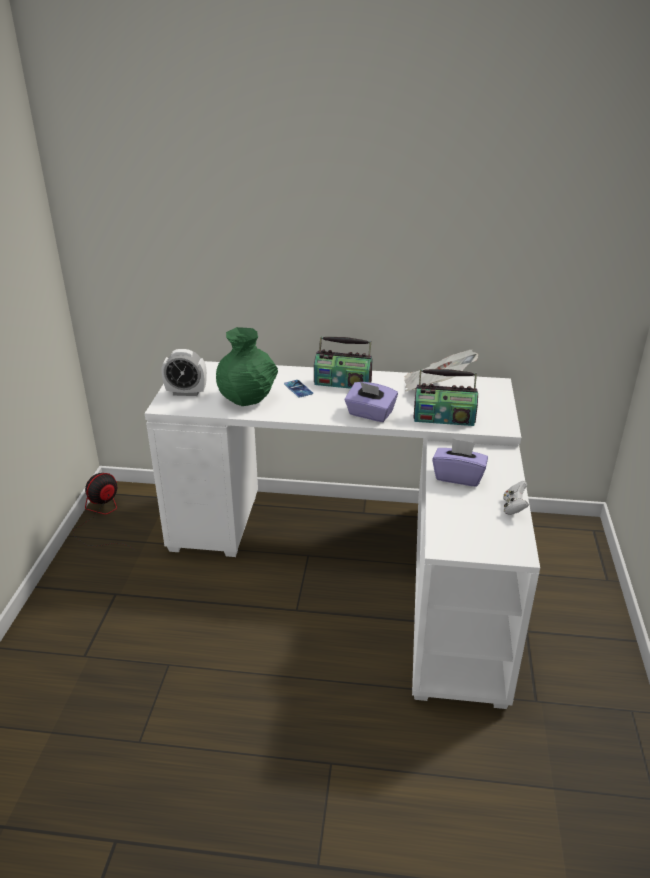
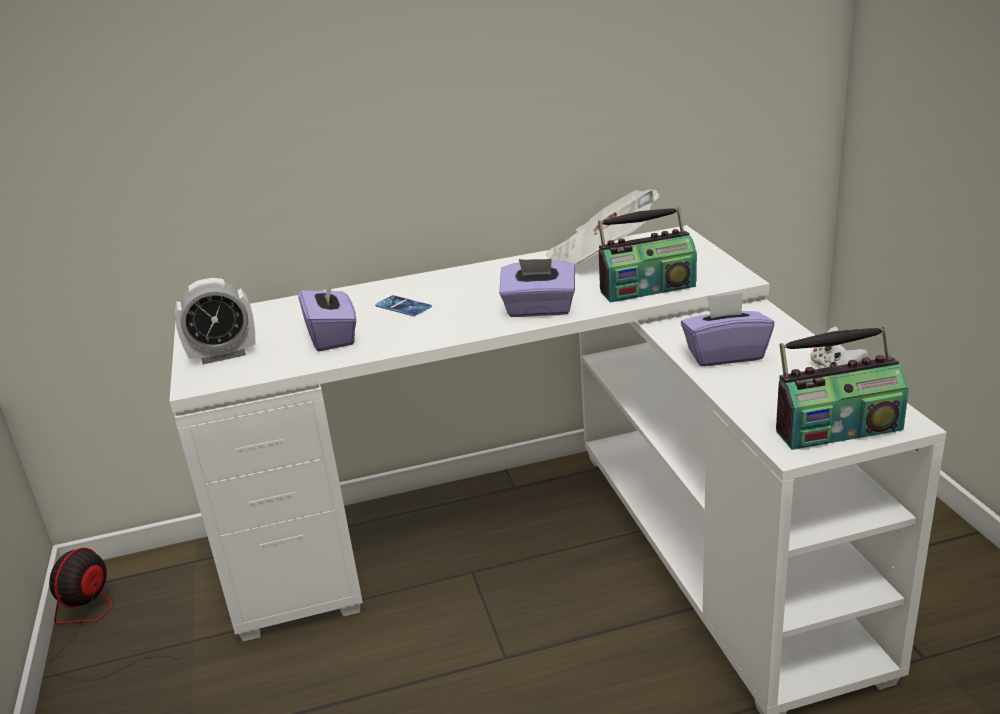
camera: 20 degrees left, 5 degrees down
green vase [216,327,278,406] -> purple tissue box [298,276,357,352]
radio [314,336,373,389] -> radio moved to [776,326,909,450]

